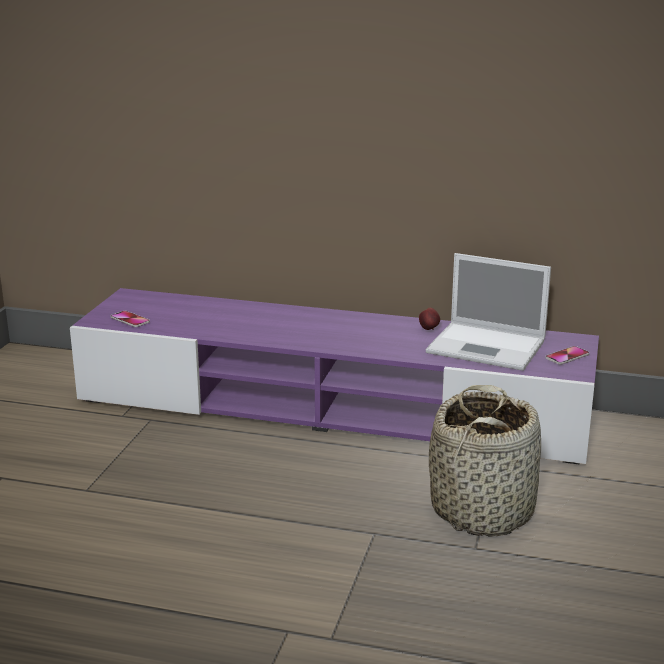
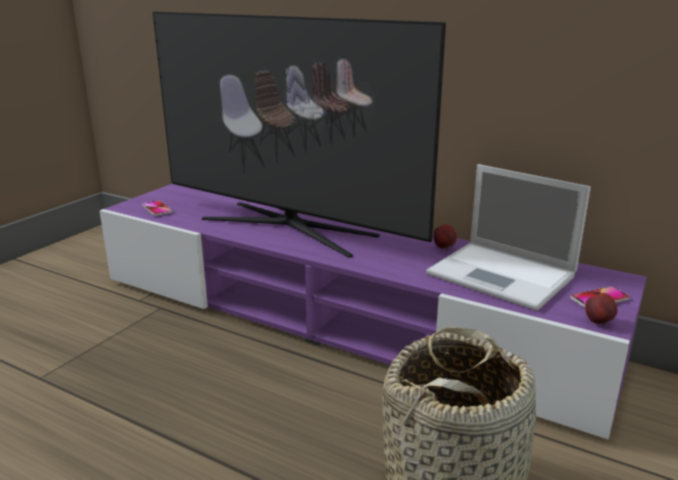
camera: 15 degrees right, 0 degrees up
none -> television [153,11,446,258]
none -> apple [585,293,618,325]

